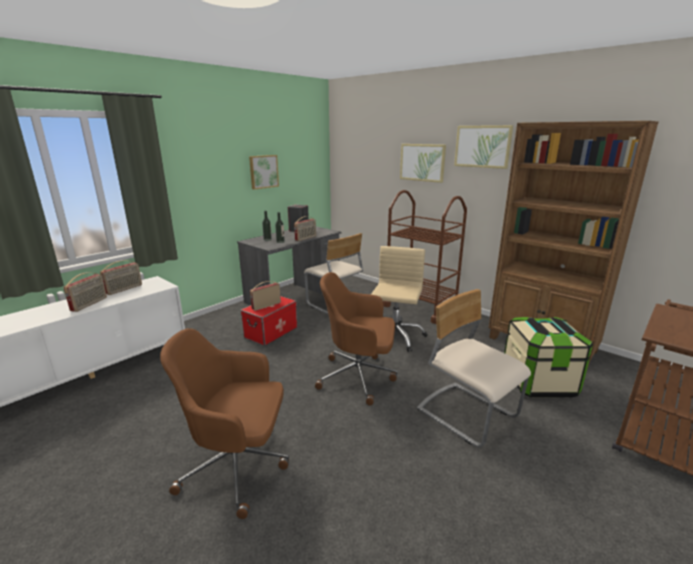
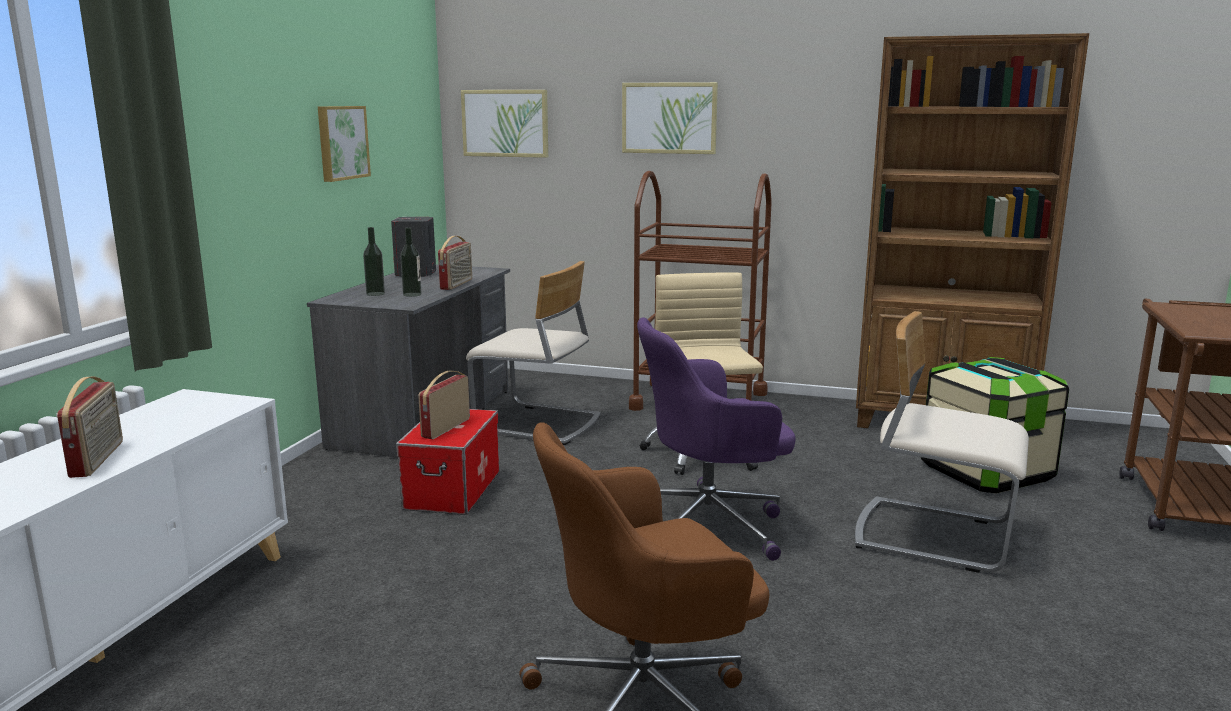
camera: 25 degrees left, 5 degrees down
radio [100,260,142,295] -> none
brown office chair [315,272,398,405] -> purple office chair [637,318,796,561]
picture [454,125,513,169] -> picture moved to [461,90,548,158]

